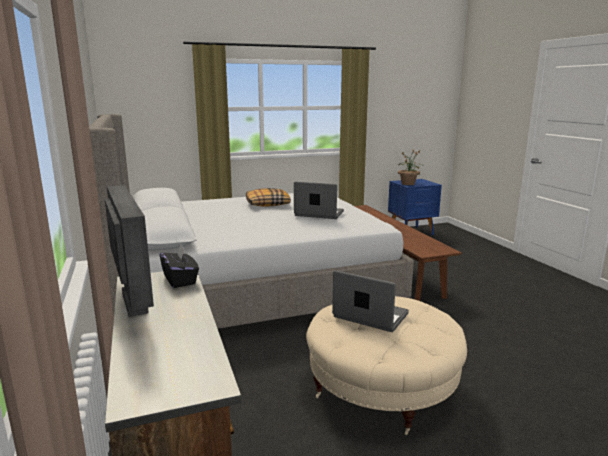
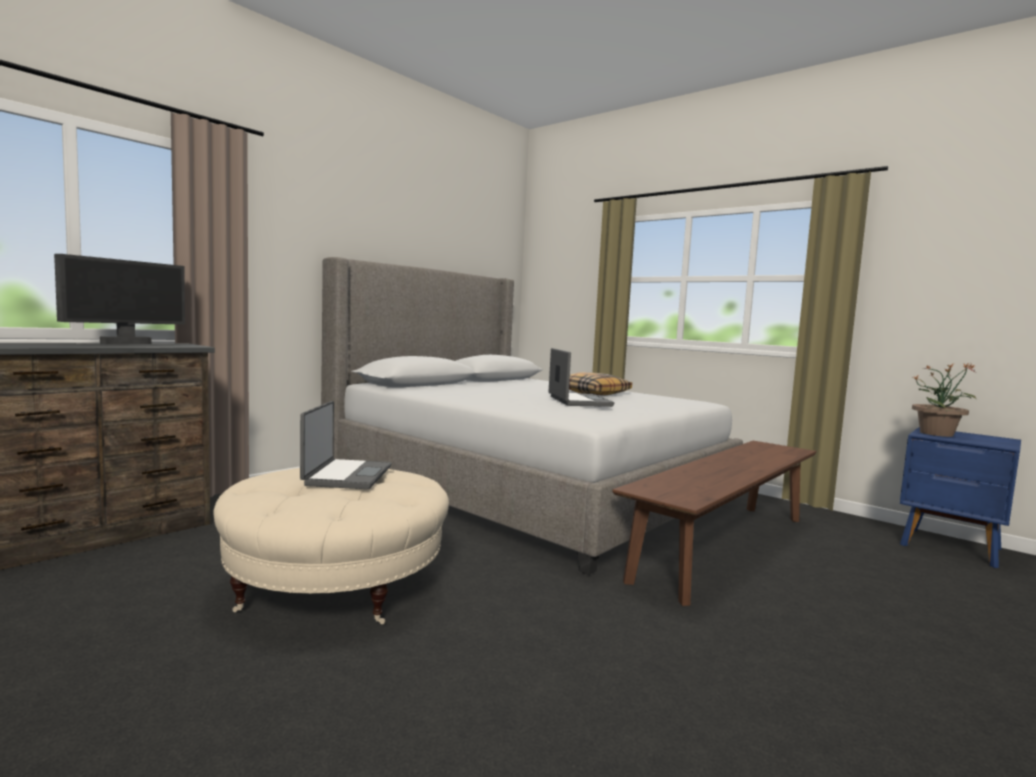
camera: 60 degrees right, 10 degrees down
black tissue box [160,244,199,288] -> none

